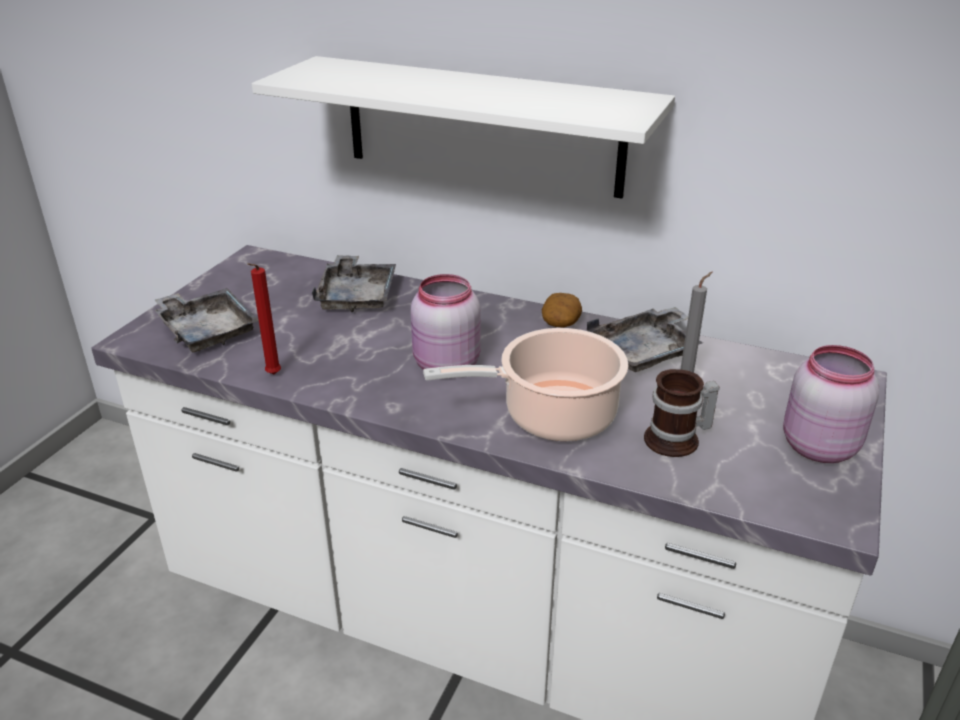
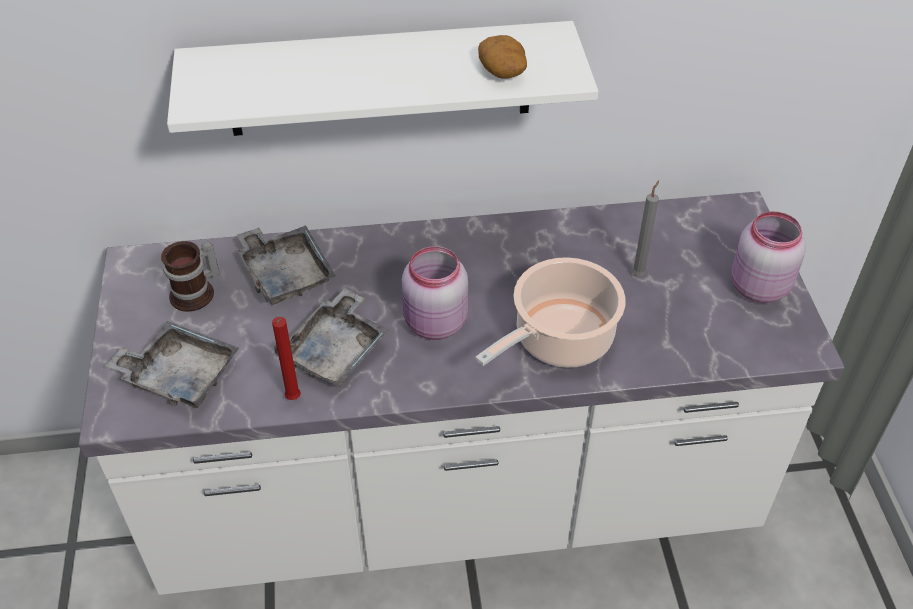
camera: 30 degrees left, 15 degrees up
potato [542,293,582,328] -> potato moved to [478,35,527,78]
grey tray [587,307,703,372] -> grey tray moved to [274,289,389,387]
mug [644,369,720,457] -> mug moved to [161,241,220,312]

